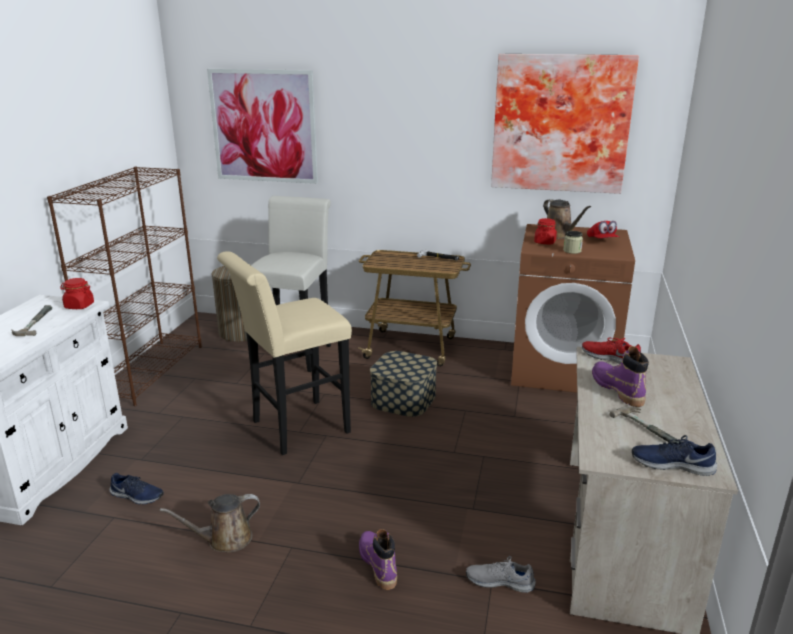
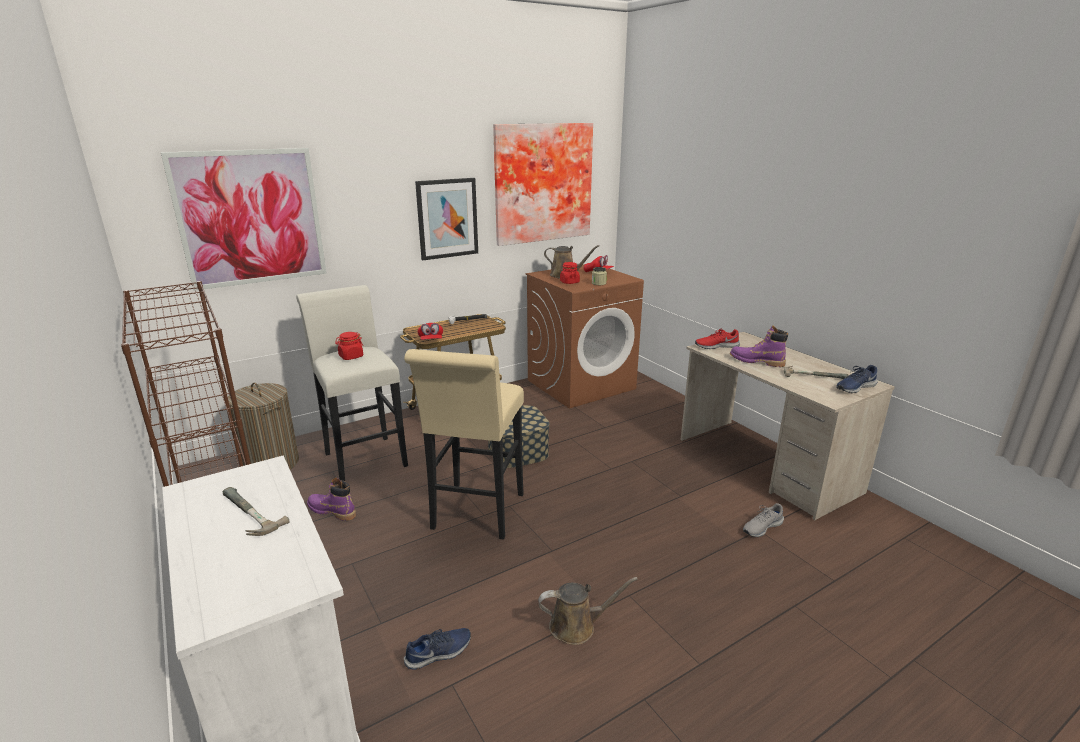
camera: 45 degrees left, 0 degrees up
red jar [60,278,94,309] -> red jar moved to [335,332,363,360]
brown watering can [160,494,260,552] -> brown watering can turned 120 degrees counterclockwise [538,577,638,645]
purple boot [359,529,397,590] -> purple boot moved to [307,478,356,521]
none -> picture [415,178,478,260]
none -> red cap [418,323,443,340]

